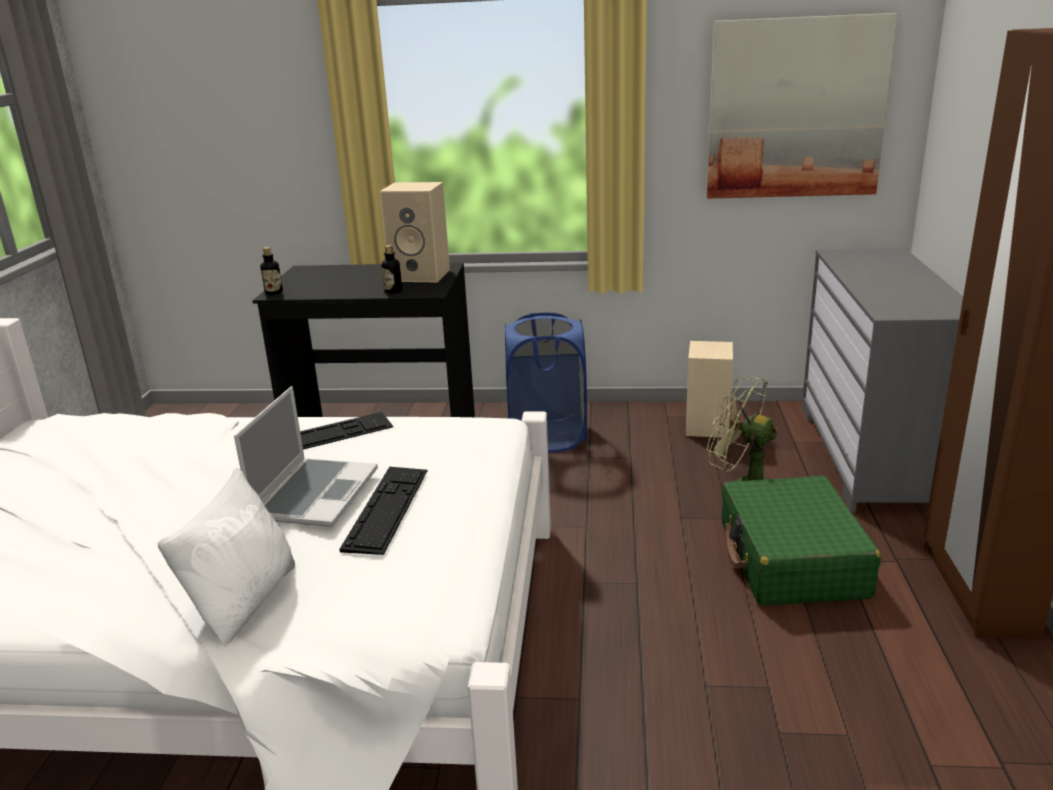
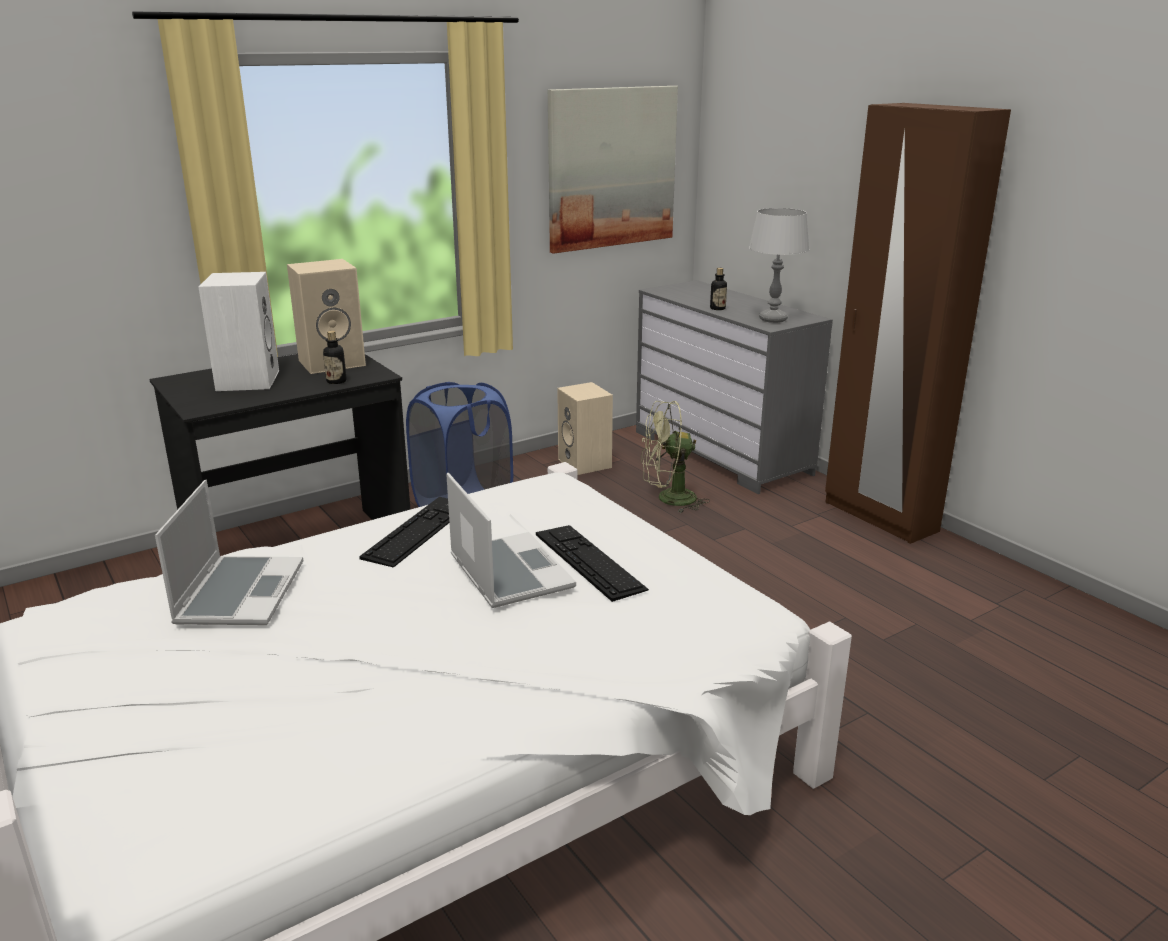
camera: 40 degrees left, 0 degrees up
white pillow [158,468,295,647] -> none
bottle [260,247,283,295] -> bottle moved to [710,268,727,310]
green suitcase [722,476,881,606] -> none
none -> laptop [155,479,303,625]
none -> white speaker [199,272,279,391]
none -> grey table lamp [749,208,809,323]

